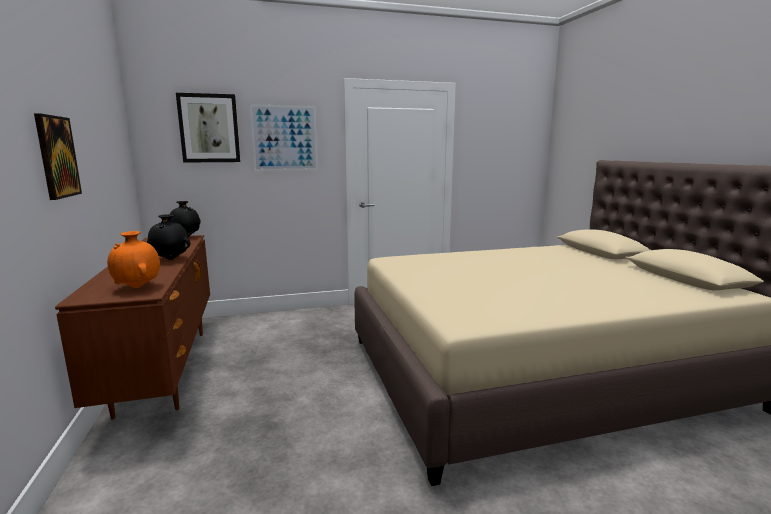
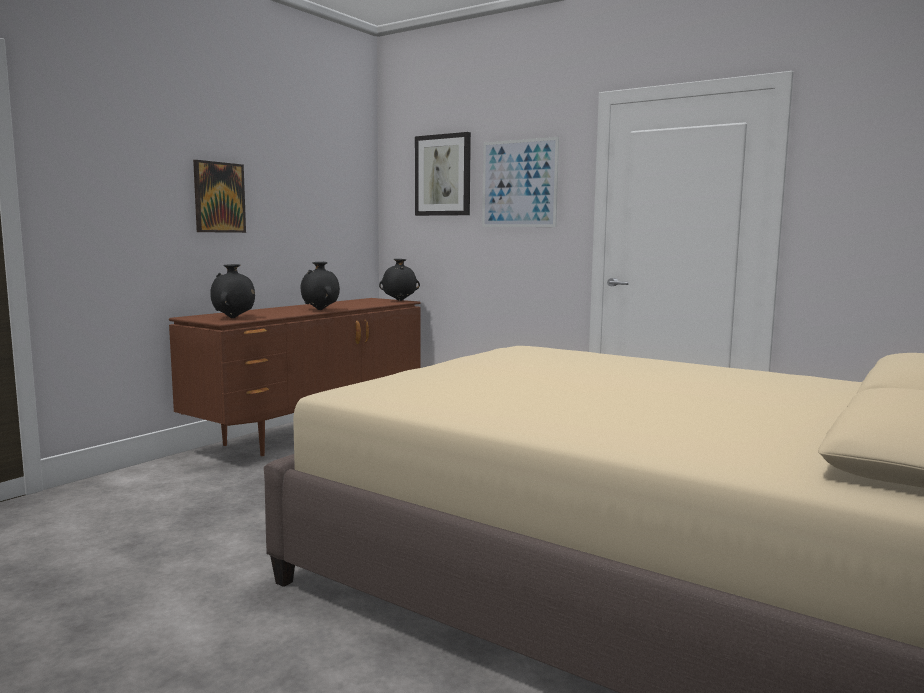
camera: 50 degrees right, 5 degrees down
orange vase [107,231,160,288] -> black vase [210,264,255,318]

